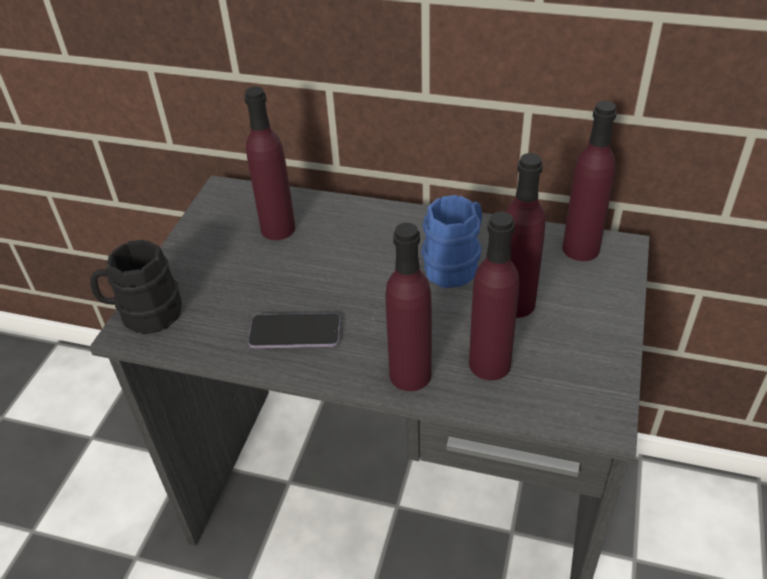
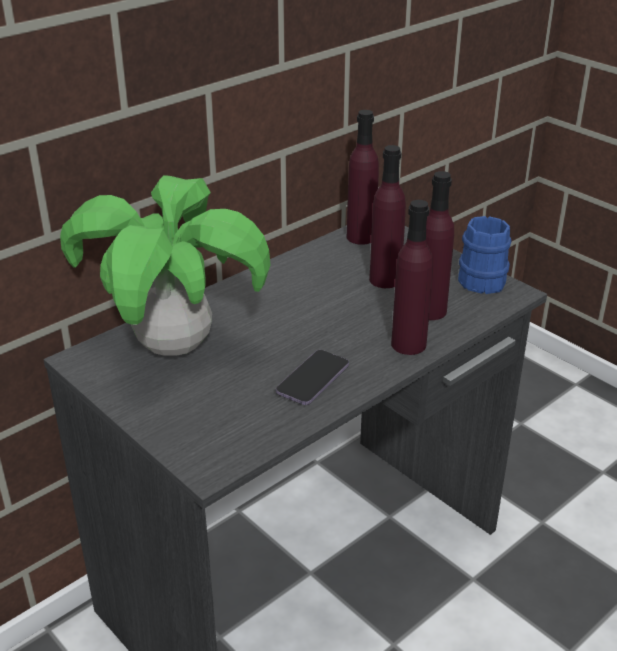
camera: 60 degrees left, 10 degrees down
black mug [90,240,182,334] -> none
purple bottle [244,86,295,240] -> potted plant [60,175,270,356]
blue mug [421,195,482,288] -> blue mug moved to [458,216,511,294]

